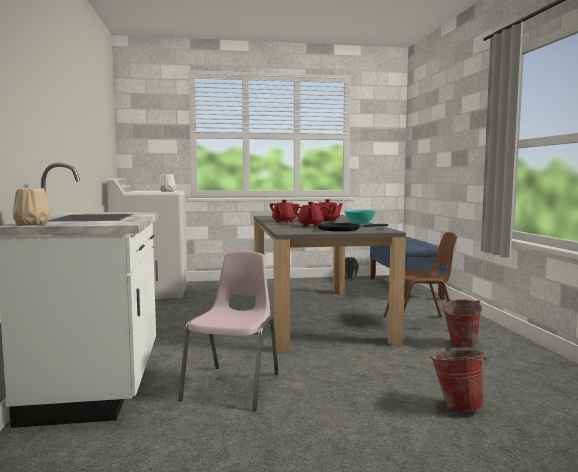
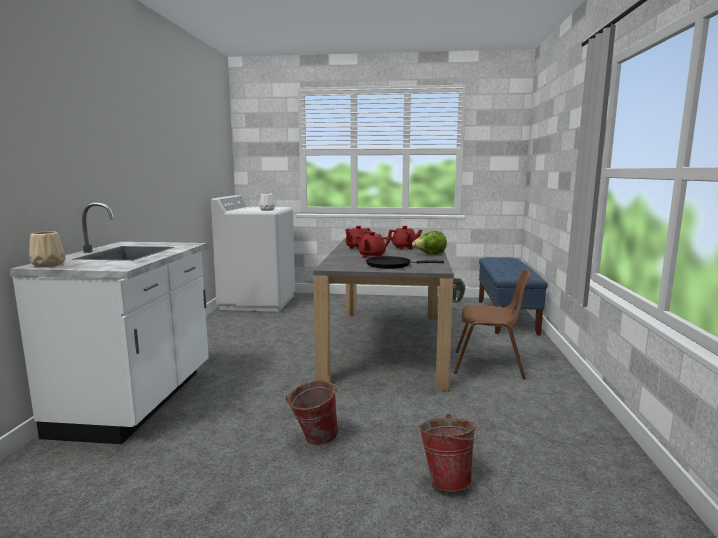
camera: 15 degrees right, 5 degrees up
pink chair [178,251,279,410] -> none
turquoise bowl [344,210,376,224] -> lettuce [412,231,447,255]
bucket [441,299,482,347] -> bucket moved to [285,380,339,446]

